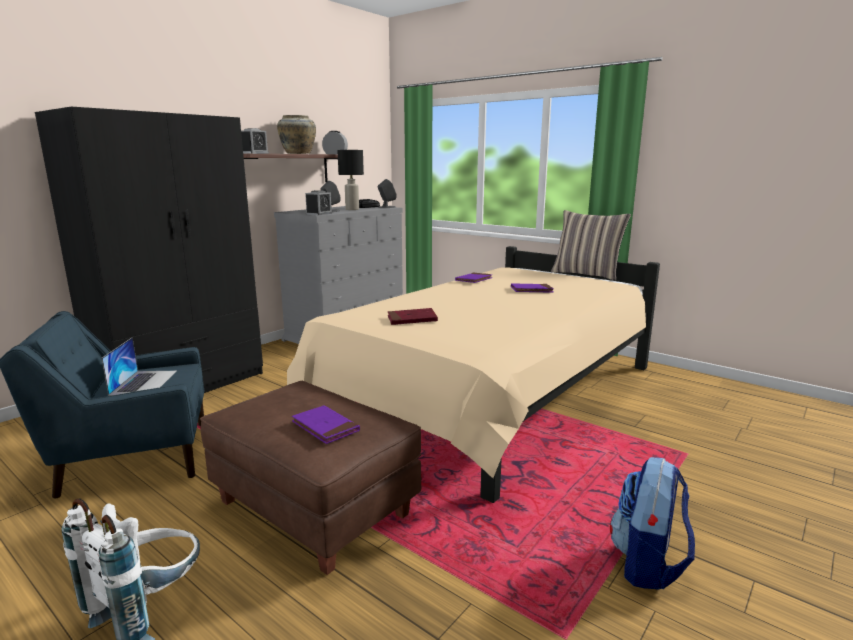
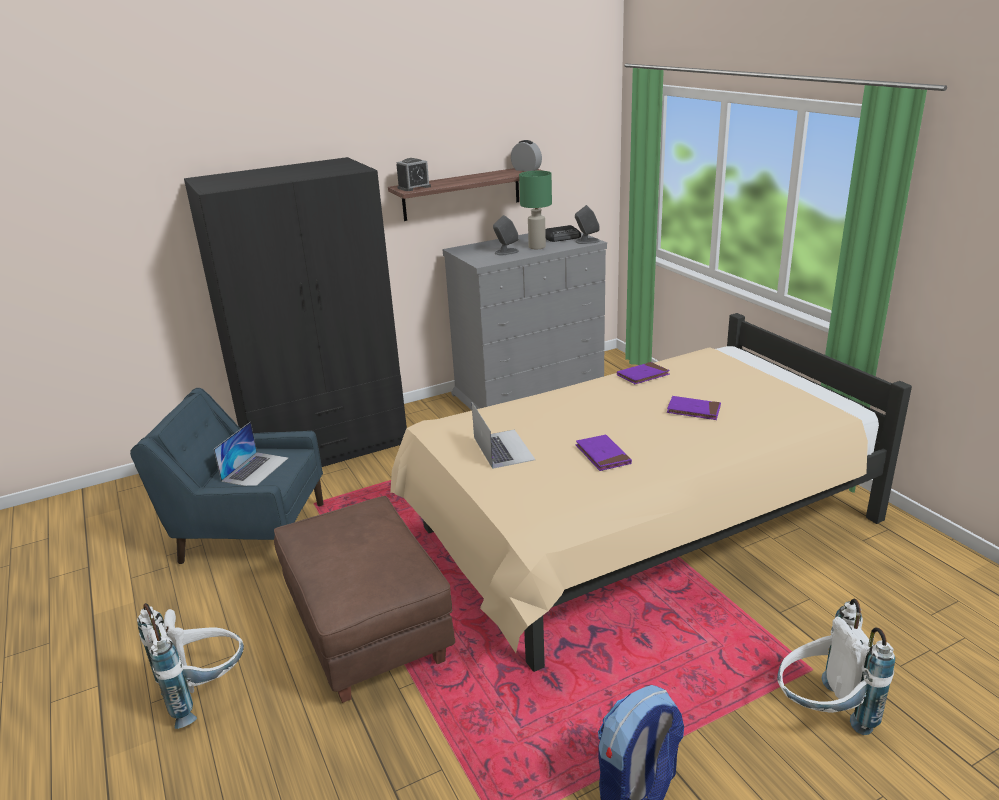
camera: 25 degrees right, 10 degrees up
beige vase [277,115,316,154] -> none
purple book [292,405,360,444] -> purple book moved to [576,435,632,471]
alarm clock [305,190,332,215] -> none
black table lamp [337,150,364,210] -> green table lamp [519,171,552,249]
red book [388,308,438,325] -> laptop [472,402,535,469]
pillow [551,210,631,281] -> none
none -> white backpack [777,599,895,735]

